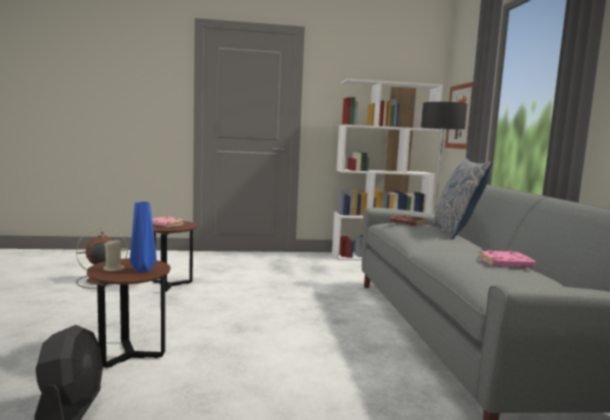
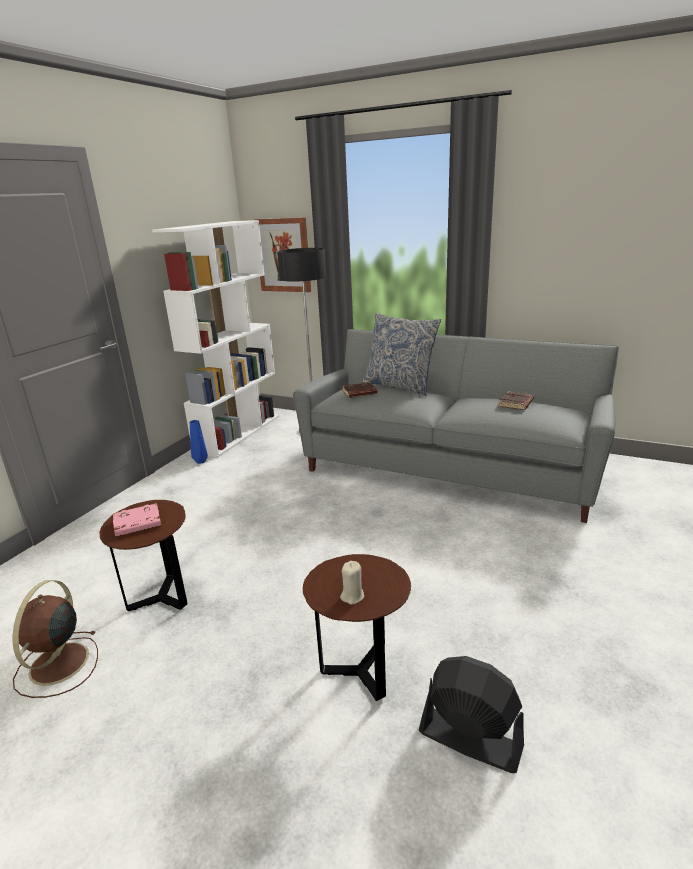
camera: 55 degrees left, 15 degrees up
blue vase [130,202,157,272] -> blue vase moved to [190,420,208,464]
pink book [479,250,536,267] -> brown book [498,391,534,410]

